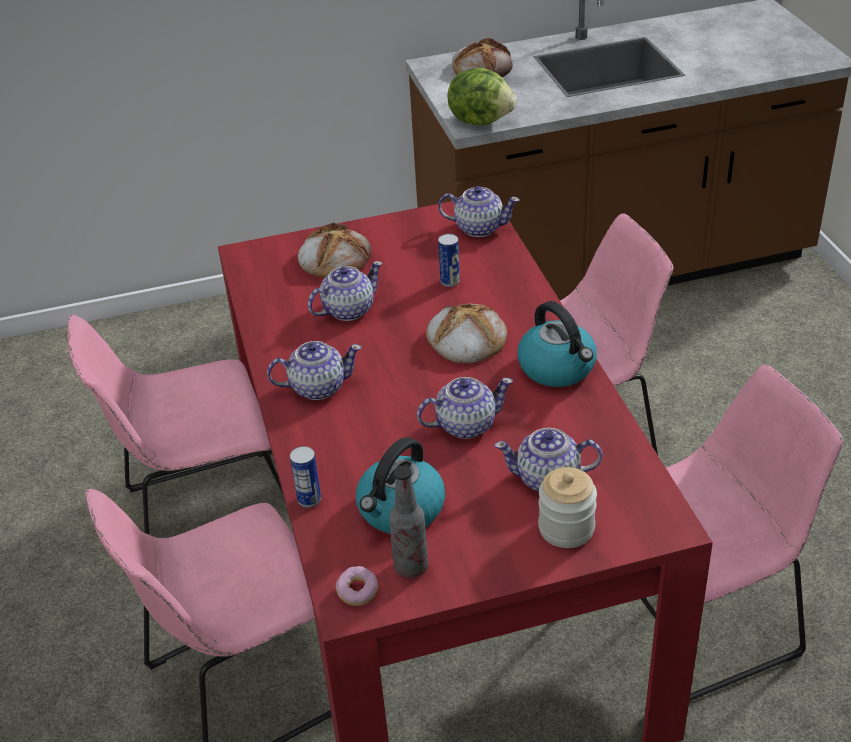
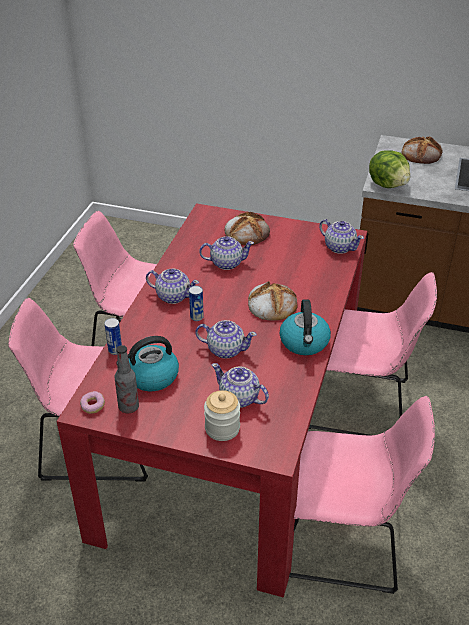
camera: 30 degrees right, 0 degrees up
can [438,234,460,287] -> can moved to [189,286,204,321]

